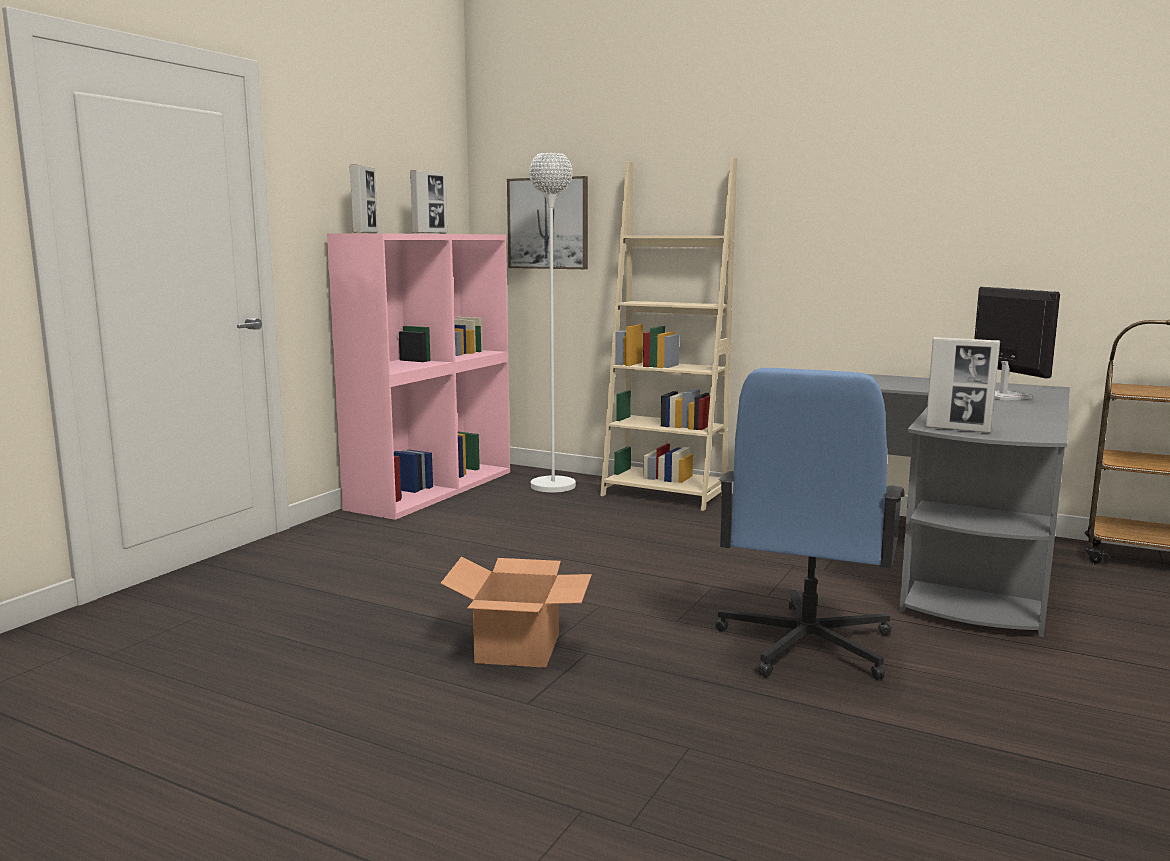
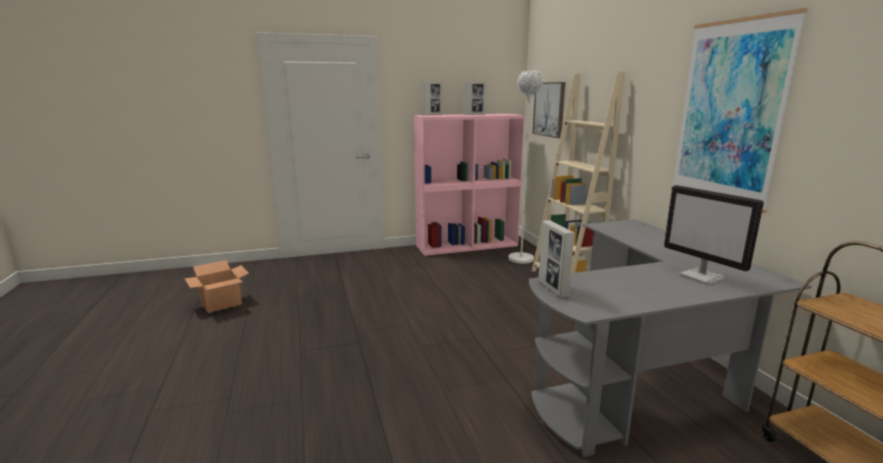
camera: 45 degrees right, 5 degrees up
cardboard box [441,556,592,668] -> cardboard box moved to [184,260,249,313]
blue office chair [715,368,905,680] -> none
monitor [974,287,1060,400] -> monitor turned 120 degrees clockwise [664,185,764,284]
none -> picture [671,8,808,213]

